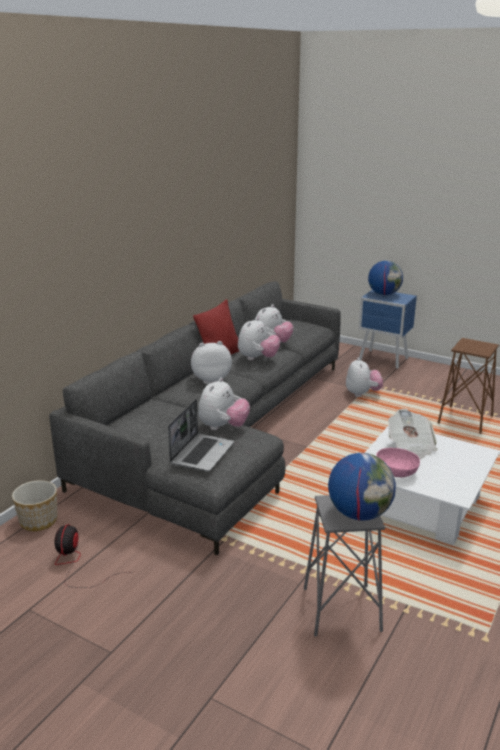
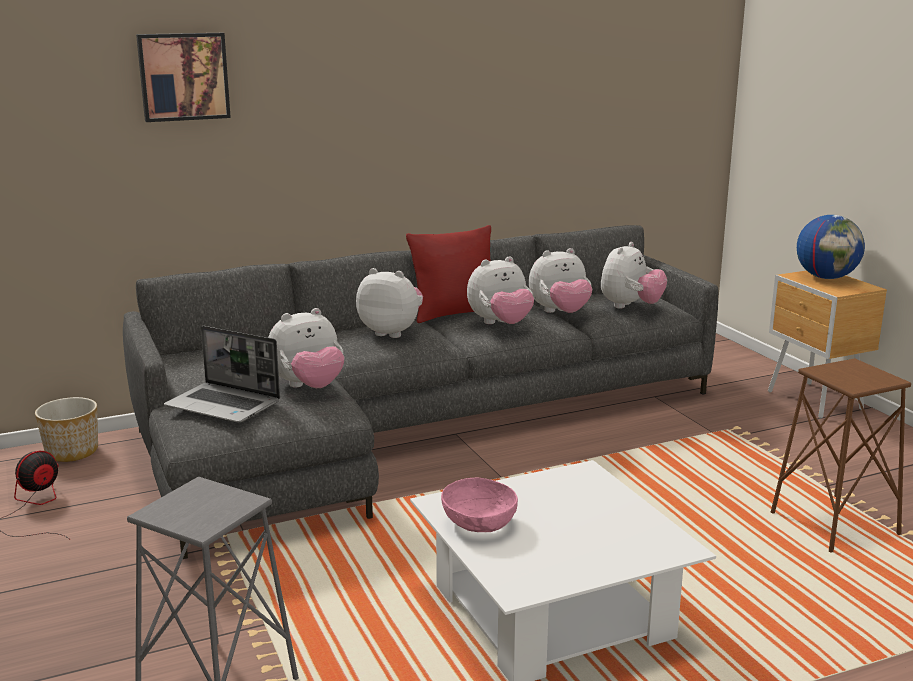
camera: 35 degrees right, 5 degrees down
laptop [168,399,234,471] -> laptop turned 60 degrees clockwise [164,326,280,422]
globe [328,453,396,520] -> none
plush toy [346,357,383,397] -> plush toy moved to [601,242,667,309]
blue nightstand [359,290,417,369] -> brown nightstand [768,271,887,419]
newspaper [388,409,438,460] -> none
none -> picture [136,33,231,122]

